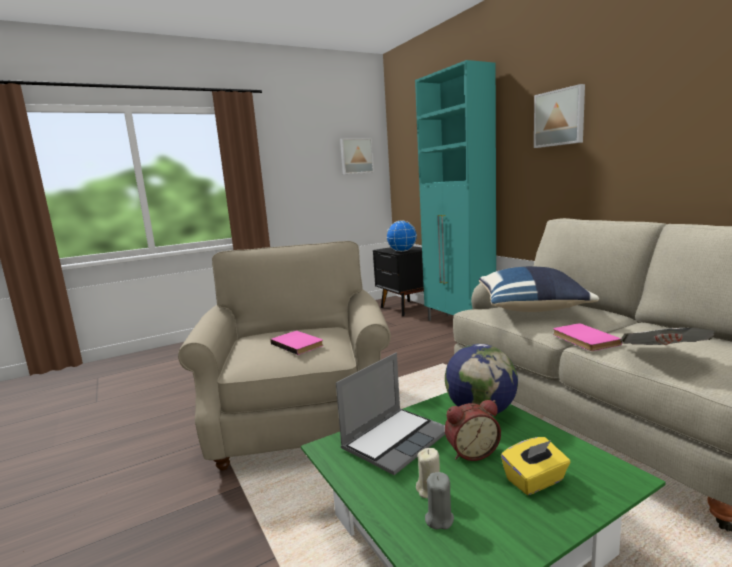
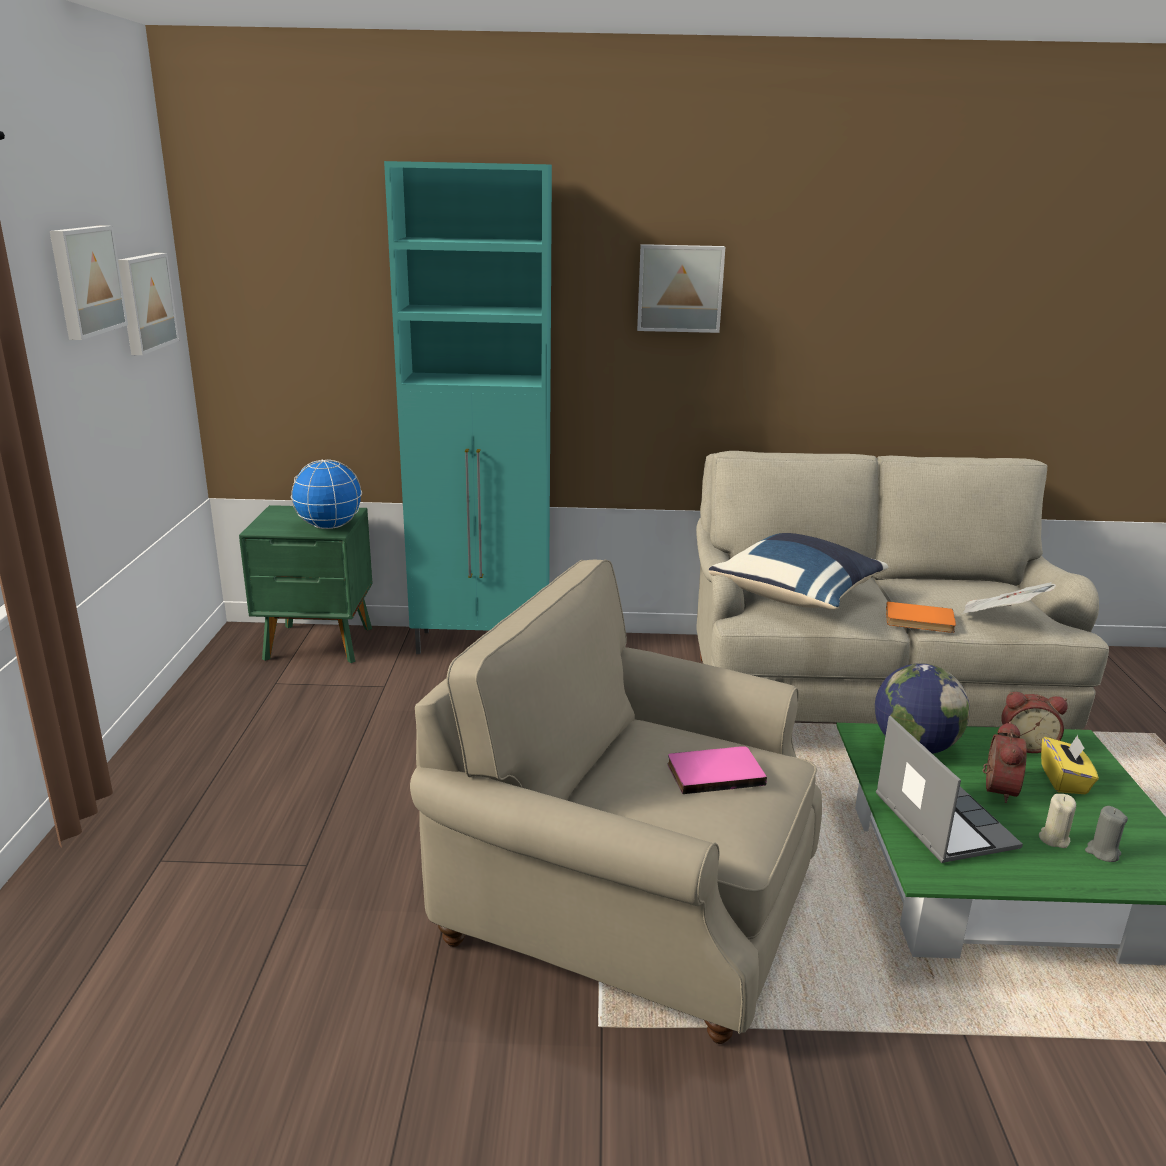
camera: 60 degrees left, 10 degrees up
black nightstand [373,246,433,316] -> green nightstand [239,505,373,663]
pink book [553,323,622,351] -> orange book [886,601,956,633]
none -> picture [50,225,128,340]
none -> alarm clock [1001,692,1068,753]

